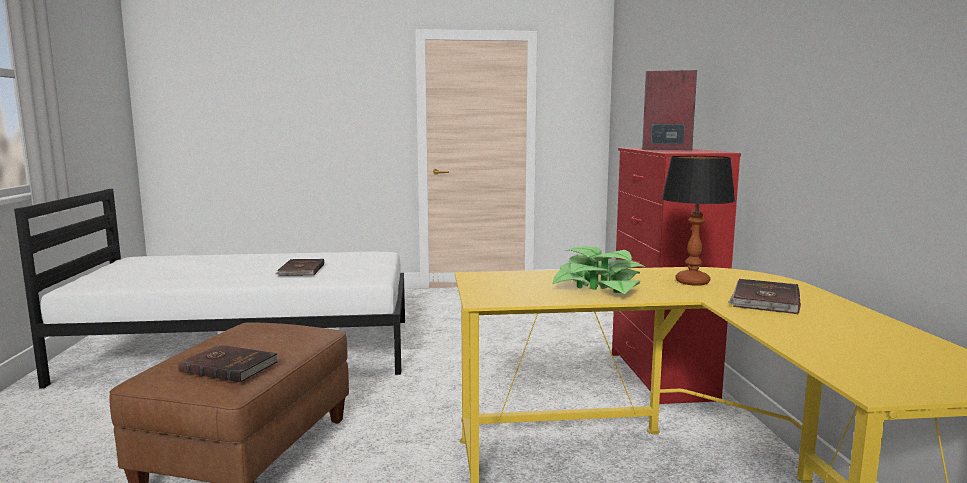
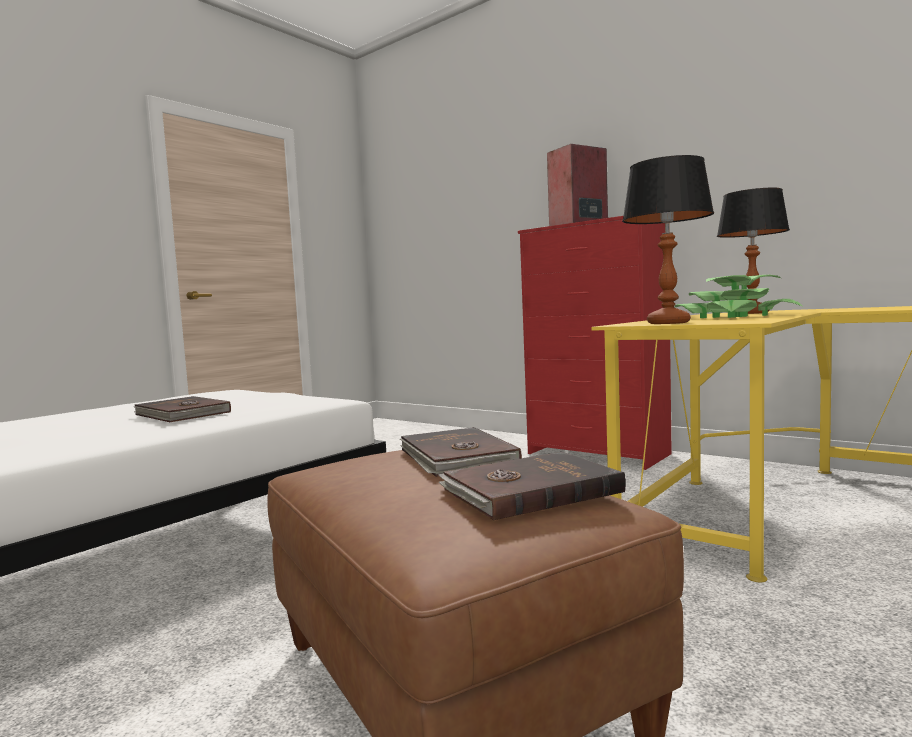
camera: 45 degrees left, 5 degrees down
brown book [728,279,801,314] -> brown book moved to [400,427,522,477]
none -> table lamp [622,155,714,324]

